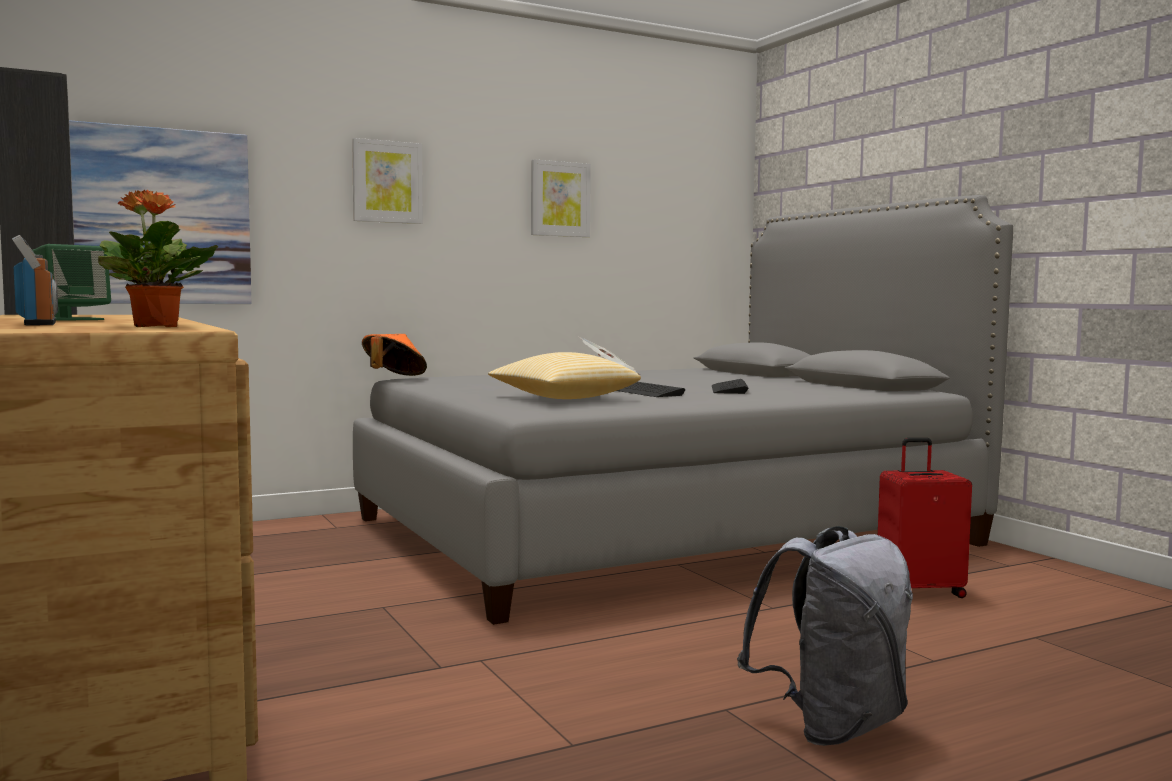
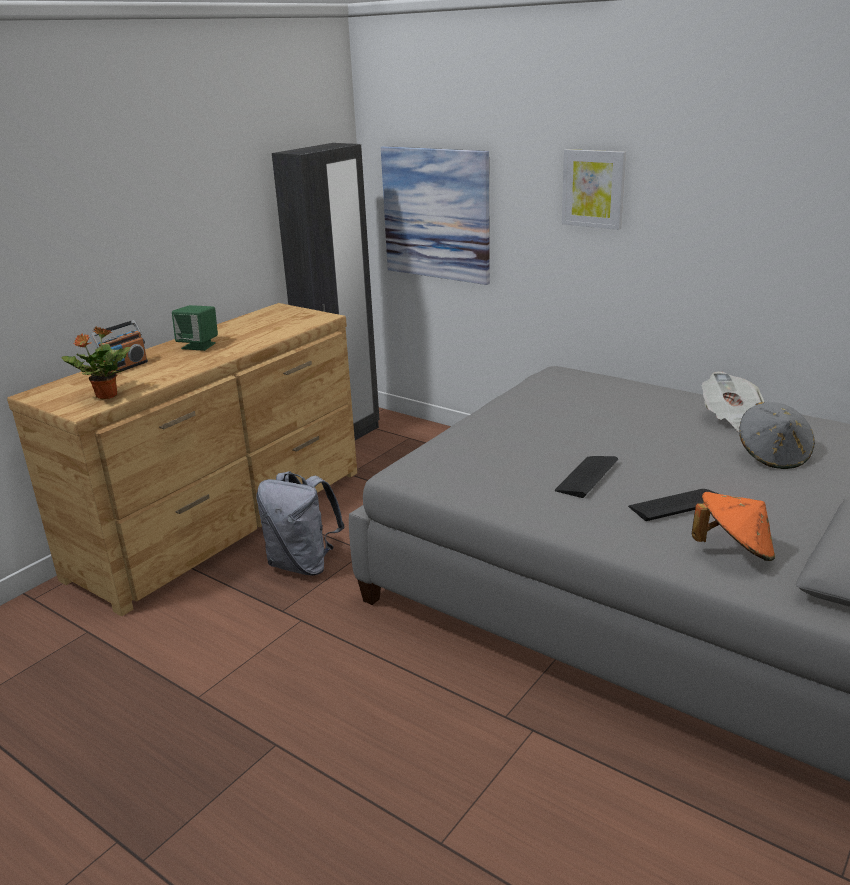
camera: 65 degrees right, 20 degrees up
orange hat [362,334,427,376] -> orange hat moved to [691,492,775,561]
pillow [488,352,641,399] -> none
picture [531,159,591,237] -> none
grey backpack [737,526,913,746] -> grey backpack moved to [256,471,345,575]
red suitcase [878,438,972,598] -> none
none -> grey hat [739,402,815,469]

